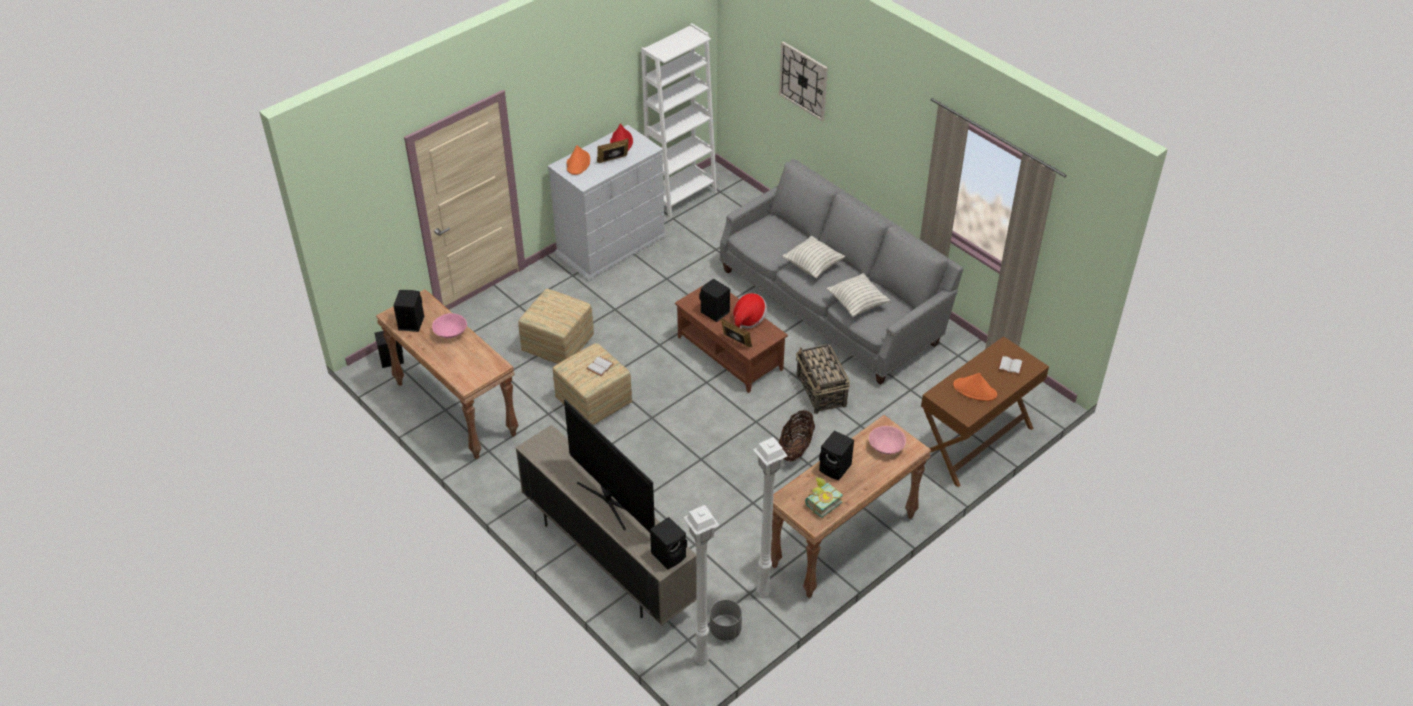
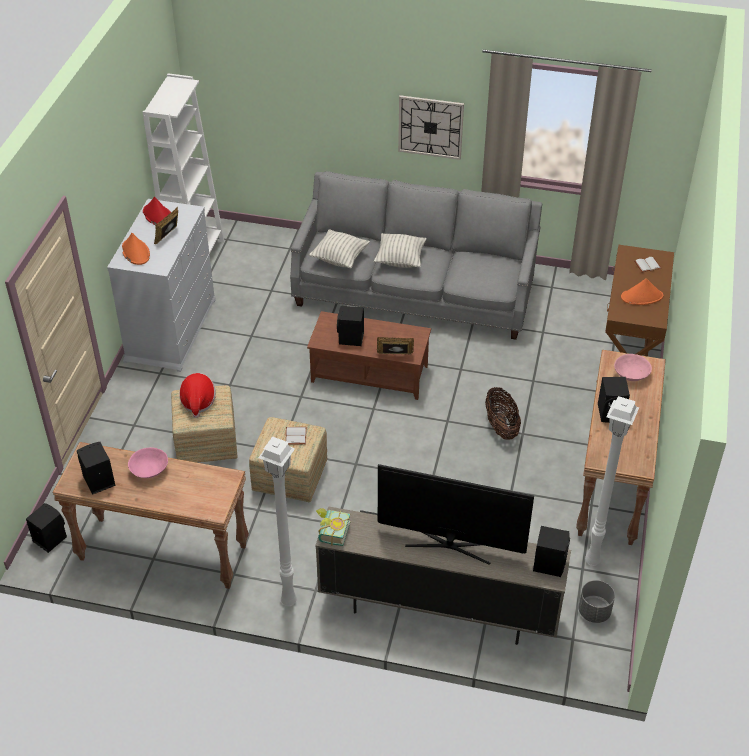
camera: 35 degrees left, 0 degrees up
white floor lamp [684,505,719,664] -> white floor lamp moved to [258,436,297,606]
hat [733,293,767,329] -> hat moved to [179,373,216,418]
wall clock [779,41,828,121] -> wall clock moved to [398,95,464,160]
basket [796,344,850,414] -> none
book [805,477,843,518] -> book moved to [316,508,351,546]
pillow [827,273,890,317] -> pillow moved to [309,229,370,269]

